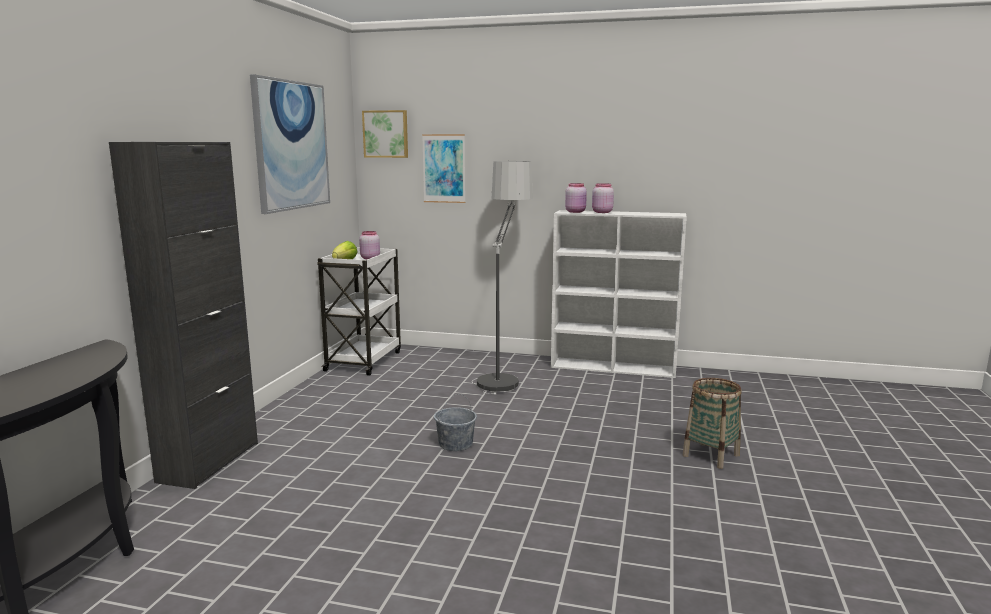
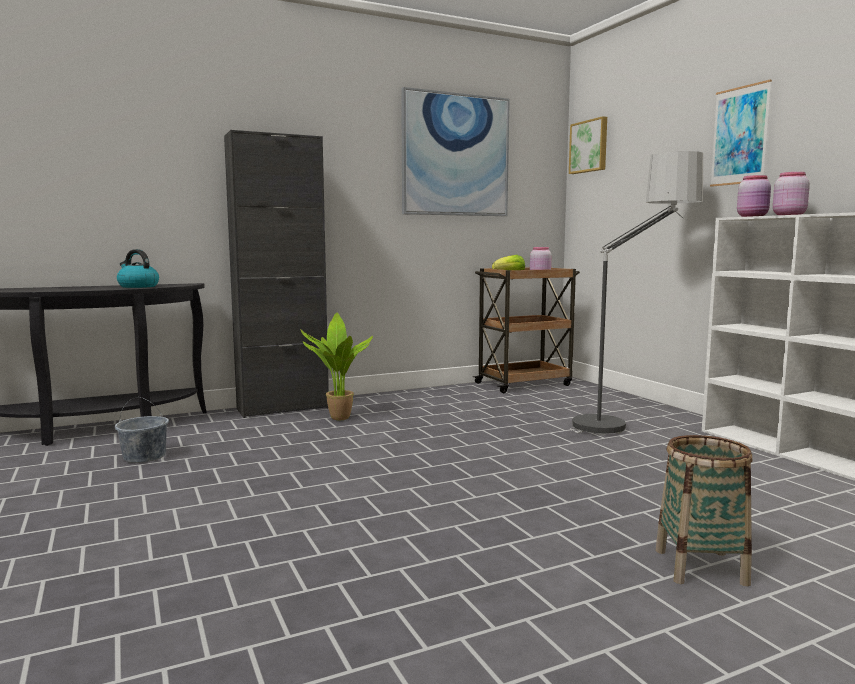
camera: 50 degrees right, 5 degrees down
white cart [317,247,401,376] -> brown cart [473,268,580,393]
picture [422,134,466,203] -> picture moved to [710,80,772,187]
grey bucket [434,394,477,451] -> grey bucket moved to [115,397,169,463]
none -> kettle [117,249,159,288]
none -> potted plant [300,313,373,420]

